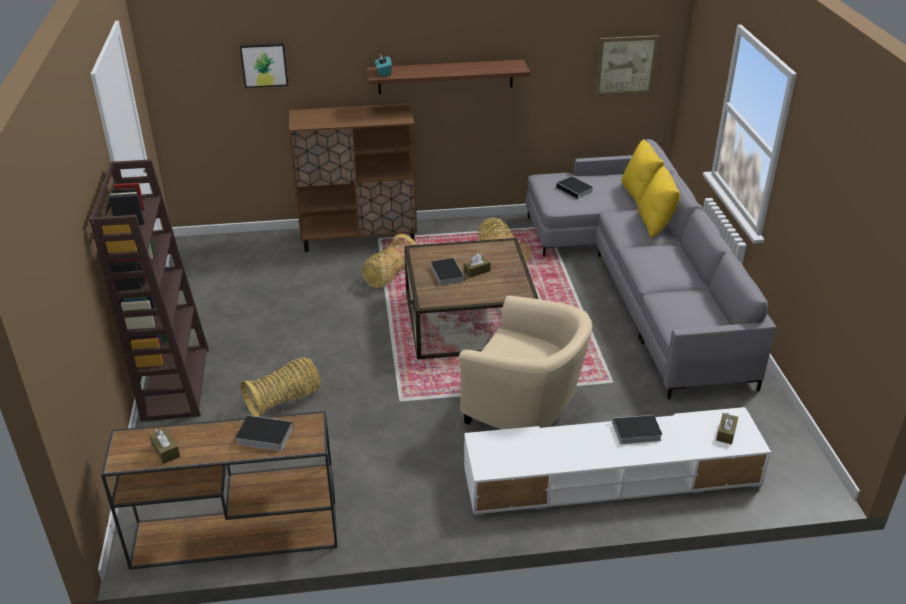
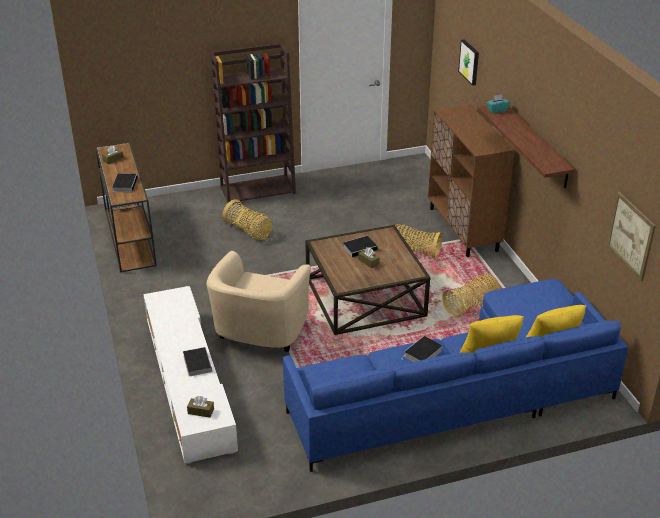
camera: 80 degrees right, 0 degrees up
grey sofa [526,139,776,399] -> blue sofa [283,279,628,472]
book [556,176,593,201] -> book moved to [401,336,442,362]

